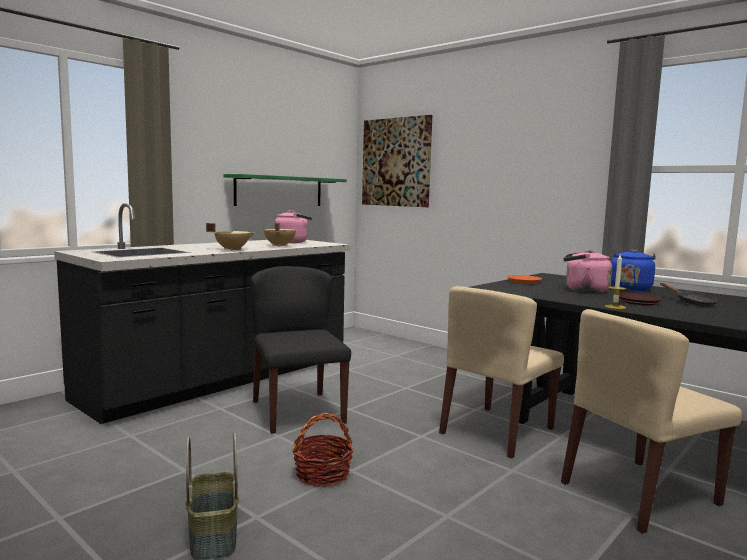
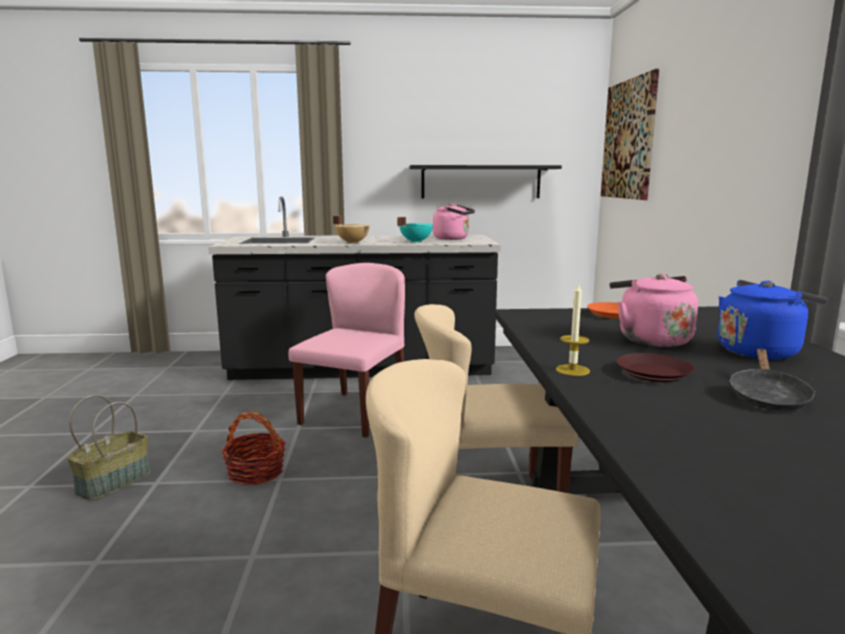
camera: 45 degrees right, 5 degrees up
green shelf [224,174,347,206] -> black shelf [409,165,562,199]
black chair [251,266,351,434] -> pink chair [288,263,405,438]
beige cooking pot [264,223,296,247] -> turquoise cooking pot [397,217,433,243]

